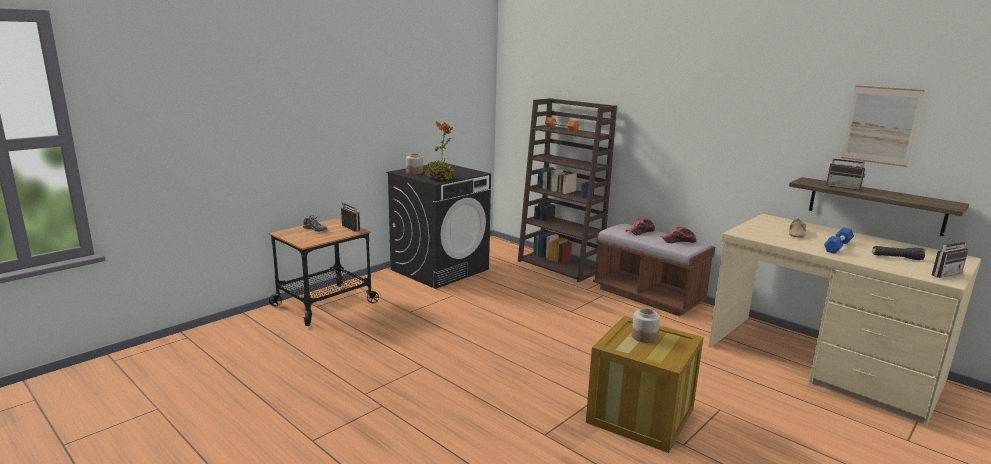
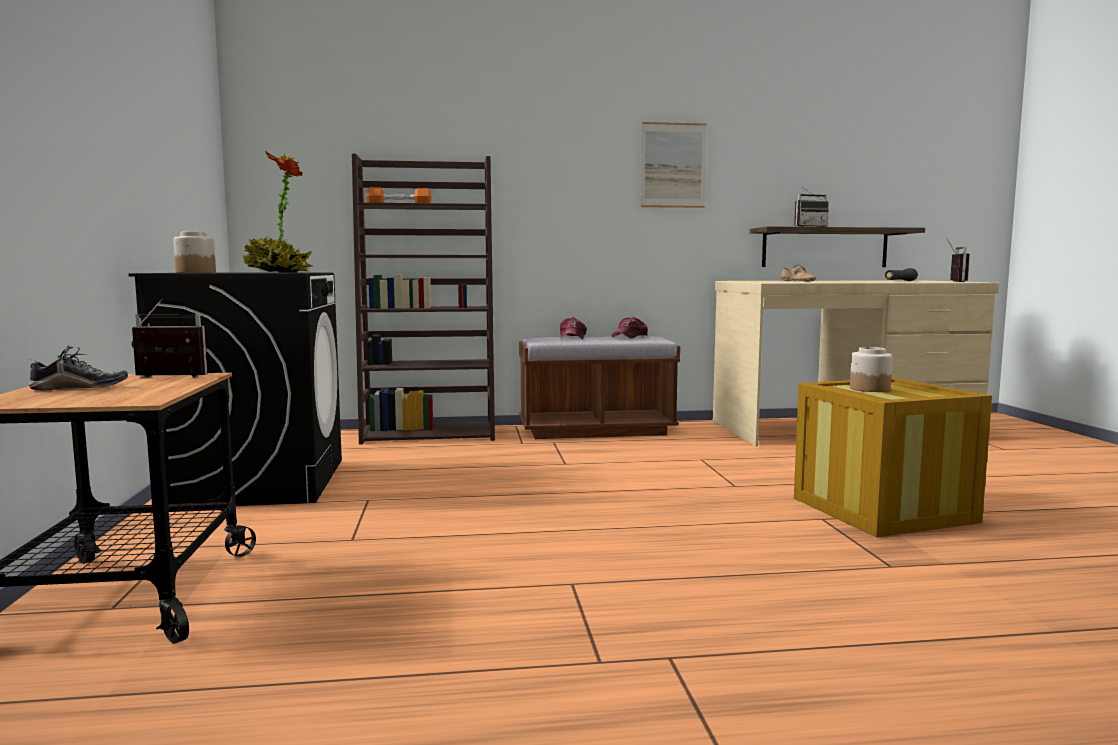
camera: 50 degrees left, 10 degrees down
blue dumbbell [824,227,854,254] -> none
picture [841,85,925,167] -> picture moved to [641,122,707,208]

